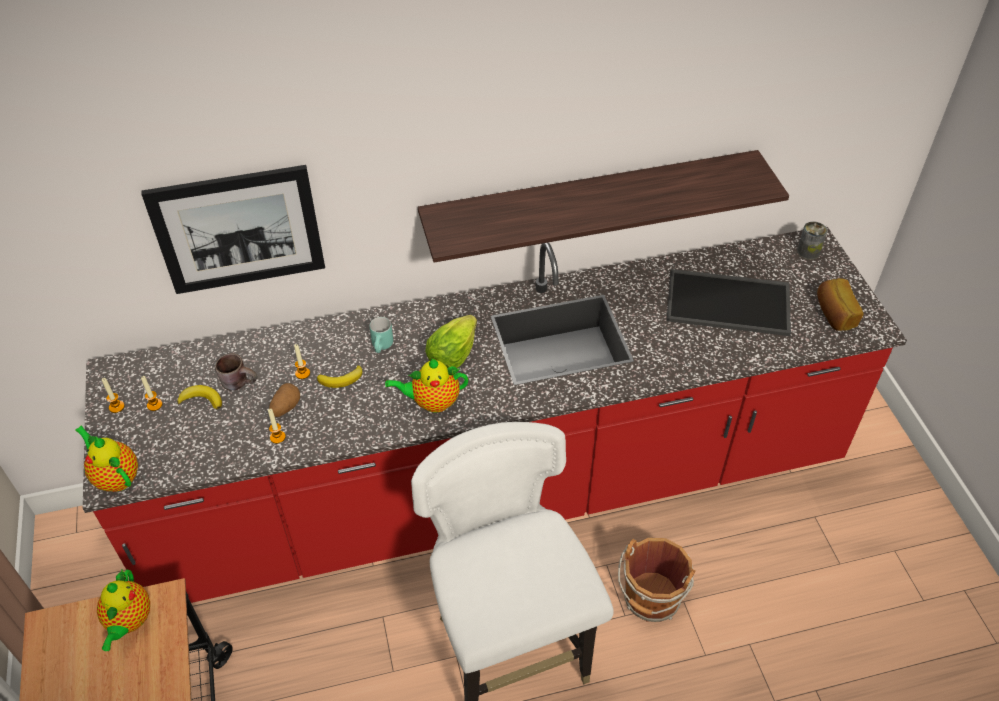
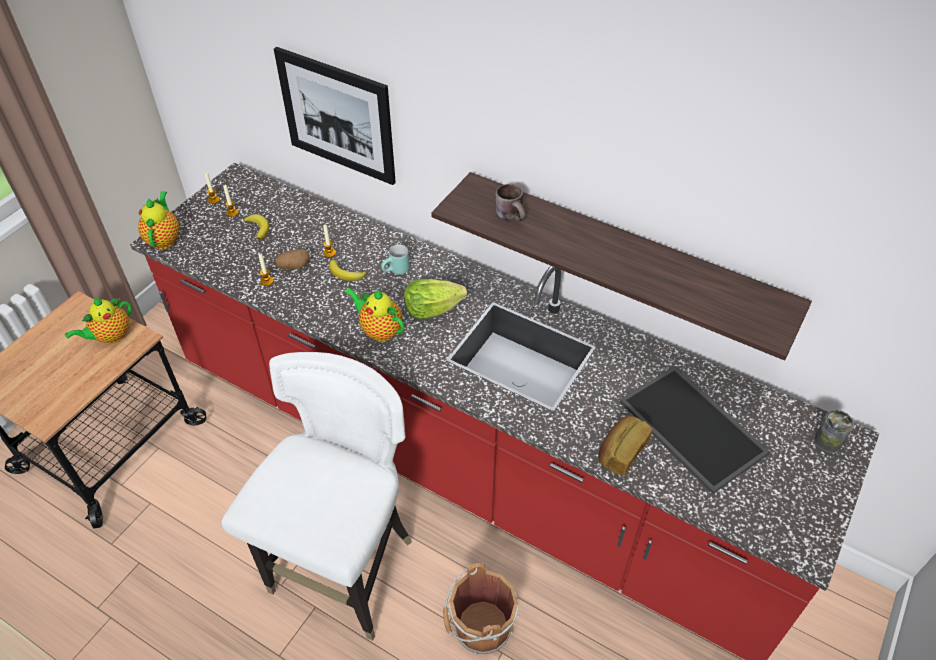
camera: 45 degrees right, 0 degrees up
brown mug [215,353,257,391] -> brown mug moved to [496,184,525,221]
bread [817,278,864,331] -> bread moved to [599,415,653,476]

